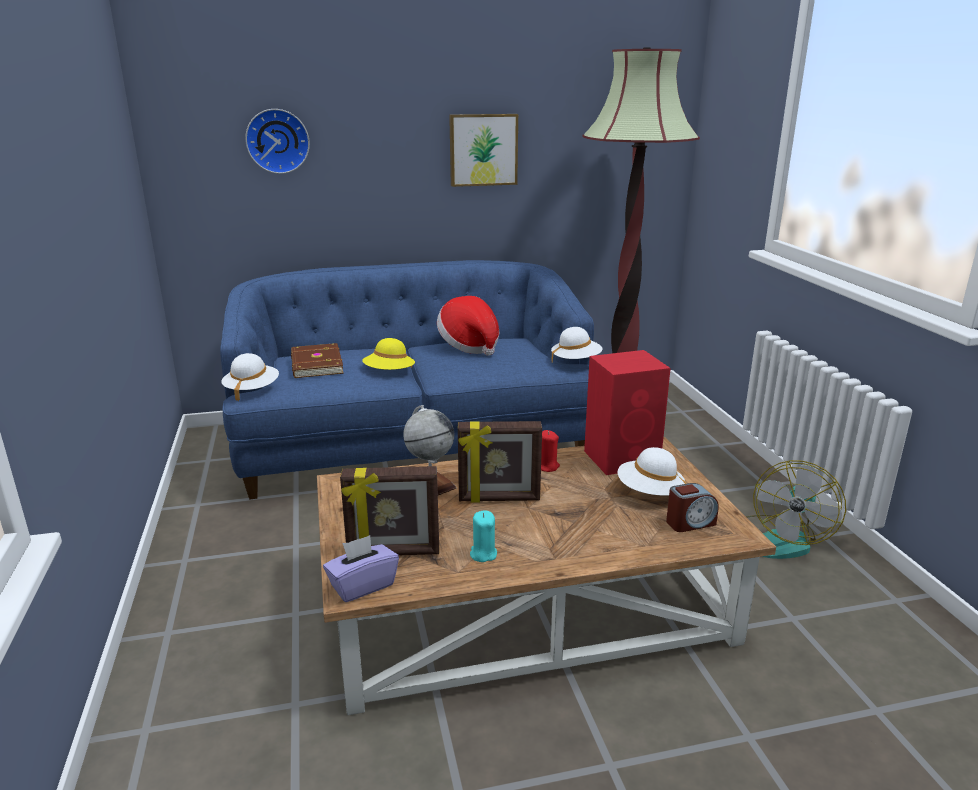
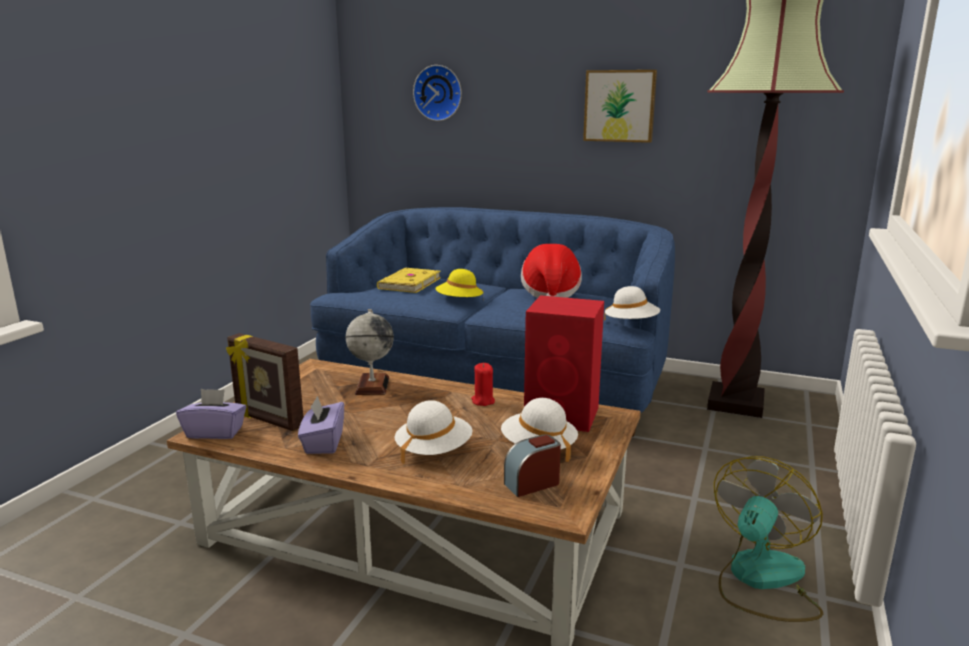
camera: 35 degrees right, 5 degrees down
white hat [222,353,279,401] -> white hat moved to [394,400,473,465]
brown book [291,343,344,378] -> yellow book [377,268,441,293]
picture frame [458,421,542,503] -> none
turquoise candle [470,510,497,562] -> purple tissue box [298,396,344,454]
alarm clock [666,483,719,532] -> alarm clock turned 135 degrees clockwise [504,434,561,497]
fan [746,460,846,559] -> fan turned 150 degrees clockwise [714,456,823,622]

